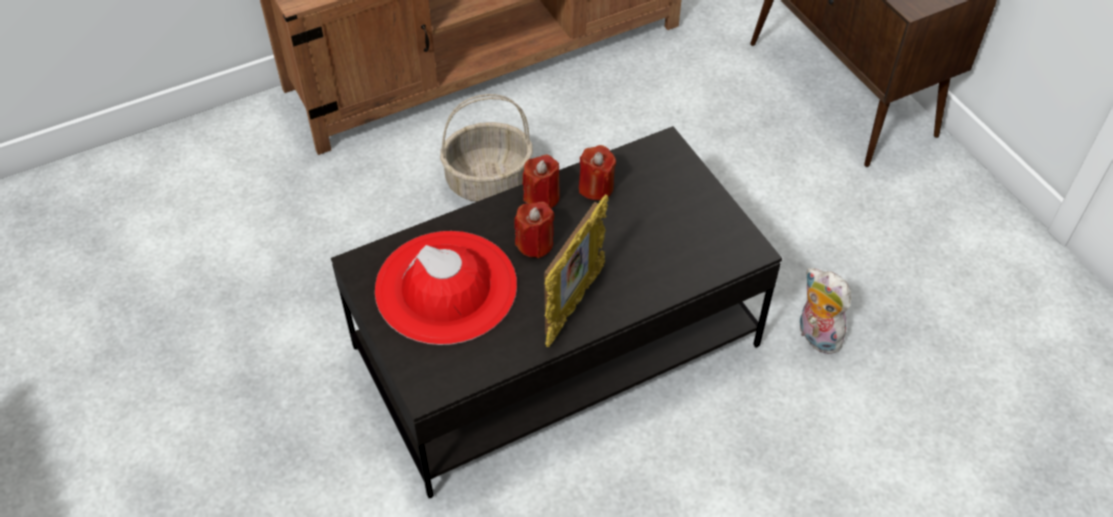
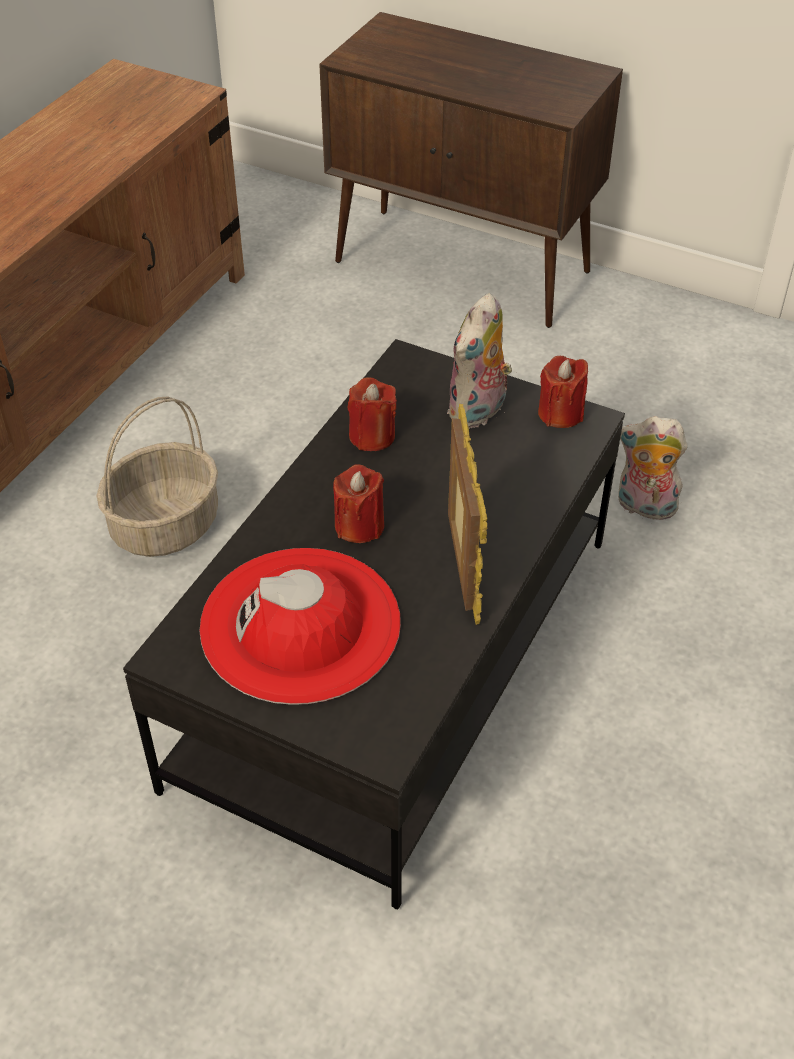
camera: 35 degrees left, 5 degrees down
red candle [522,154,560,208] -> red candle moved to [538,356,588,428]
none -> plush toy [447,293,512,429]

